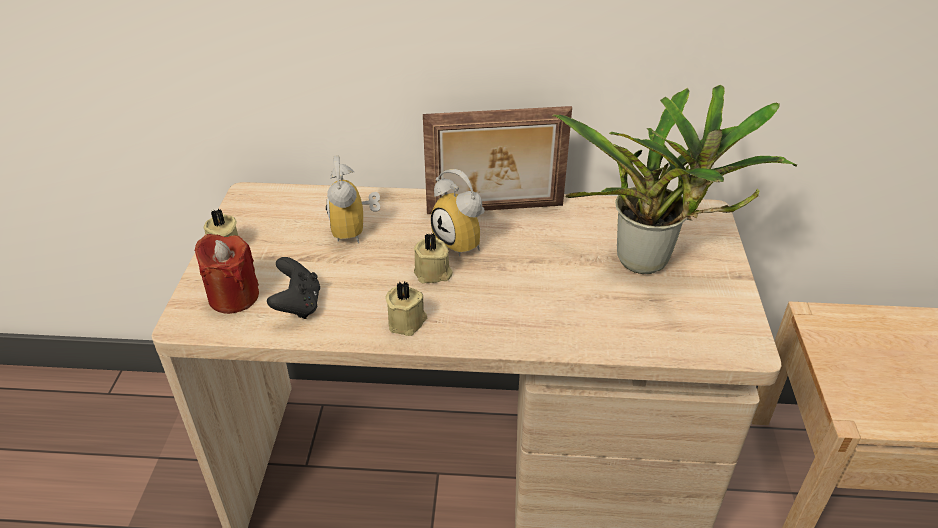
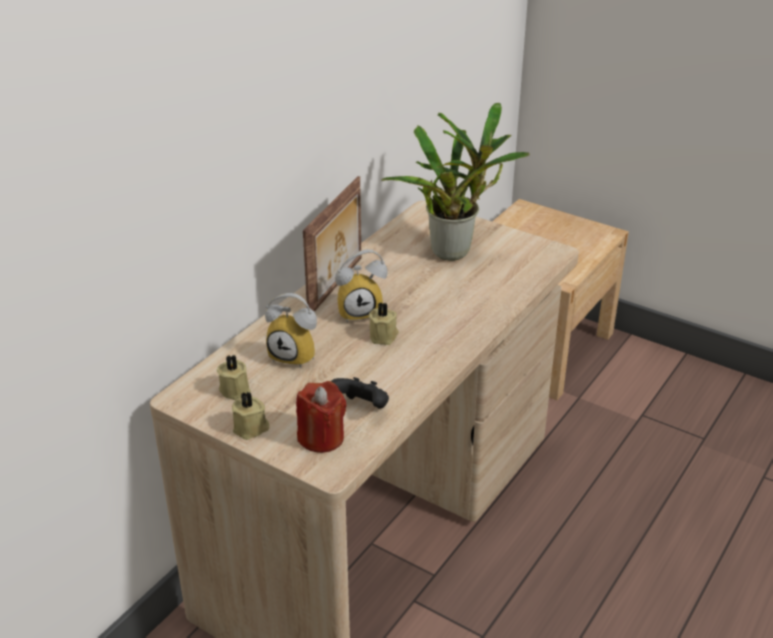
camera: 60 degrees left, 5 degrees down
beige candle [386,282,427,336] -> beige candle moved to [217,355,251,400]

